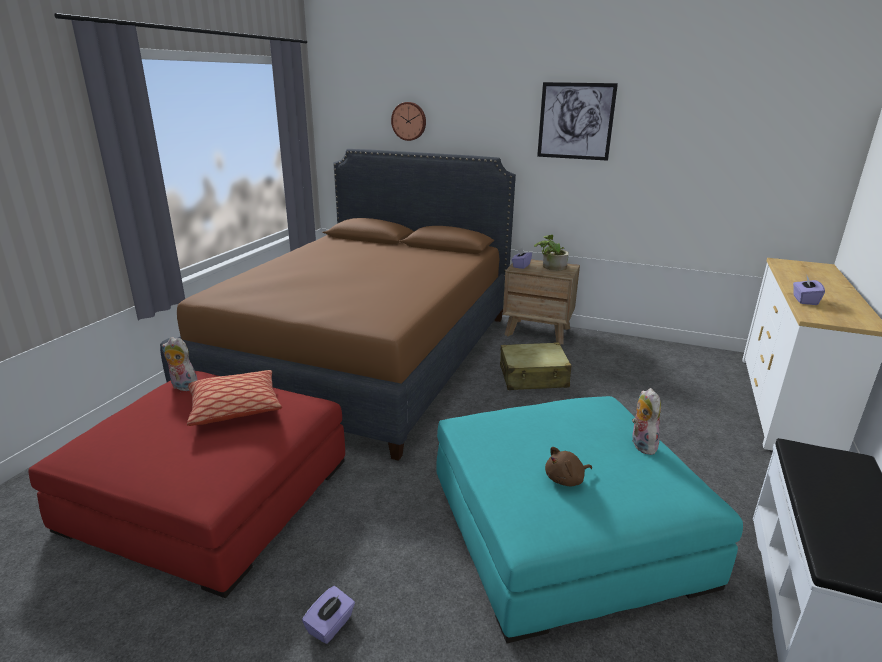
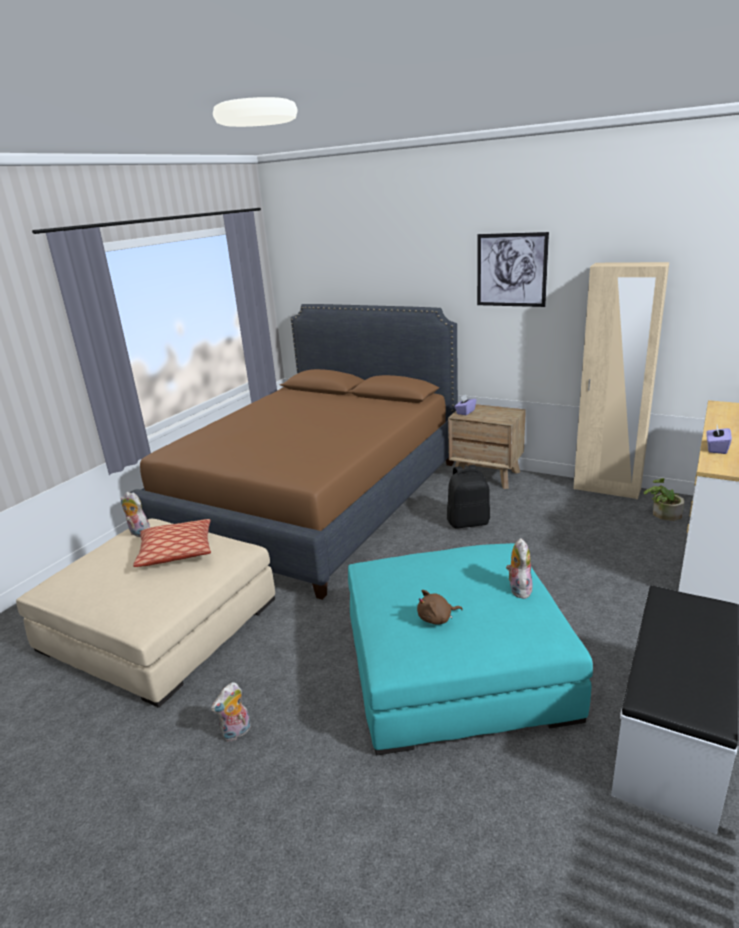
camera: 10 degrees right, 0 degrees up
red ottoman [28,371,345,598] -> beige ottoman [16,519,275,708]
purple tissue box [302,586,355,644] -> plush toy [211,682,251,742]
wall clock [391,102,426,141] -> none
beige suitcase [500,342,571,390] -> black backpack [447,465,490,529]
potted plant [534,235,569,271] -> potted plant moved to [644,478,684,521]
none -> beige wardrobe [573,262,669,499]

